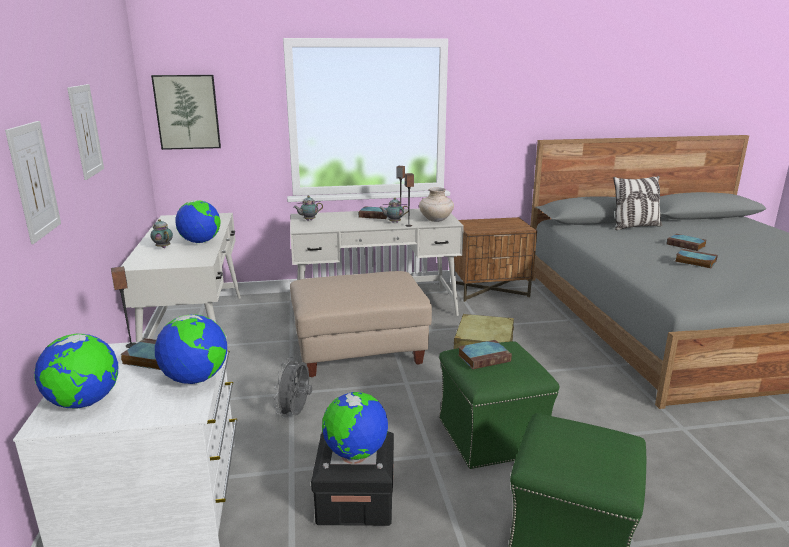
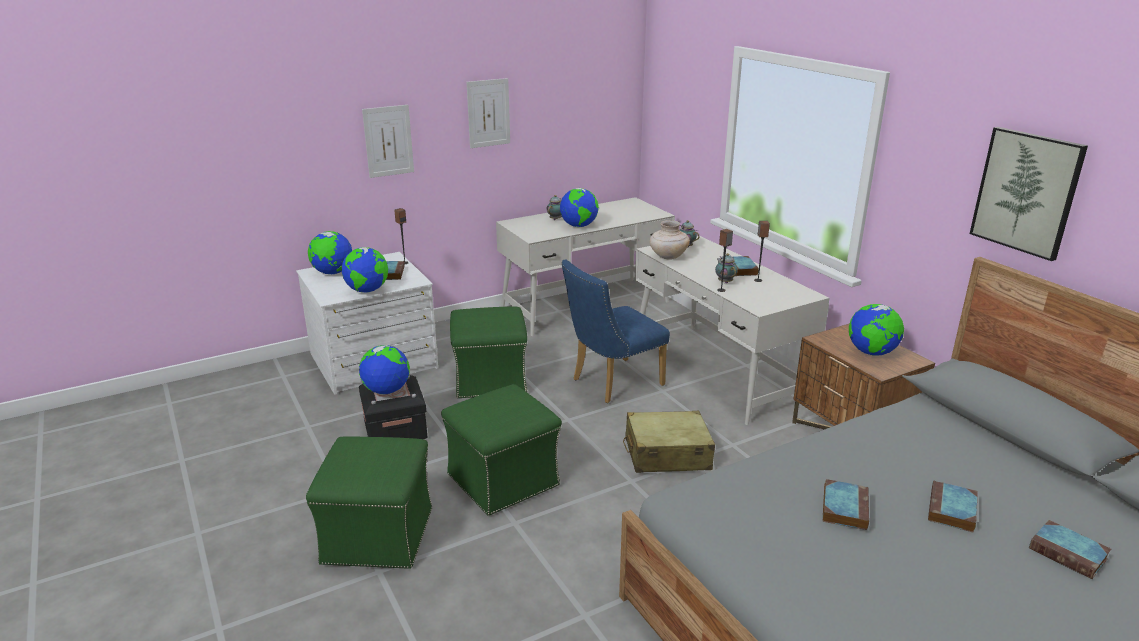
camera: 70 degrees right, 5 degrees up
picture [151,75,221,150] -> picture moved to [969,127,1088,261]
grey fan [274,357,312,418] -> green ottoman [450,307,527,399]
beige ottoman [290,271,432,377] -> blue chair [561,259,670,403]
beige vase [419,187,454,222] -> beige vase moved to [650,220,690,260]
book [458,340,512,369] -> book moved to [1029,520,1111,579]
pillow [613,176,662,230] -> none
none -> globe [849,304,904,356]

